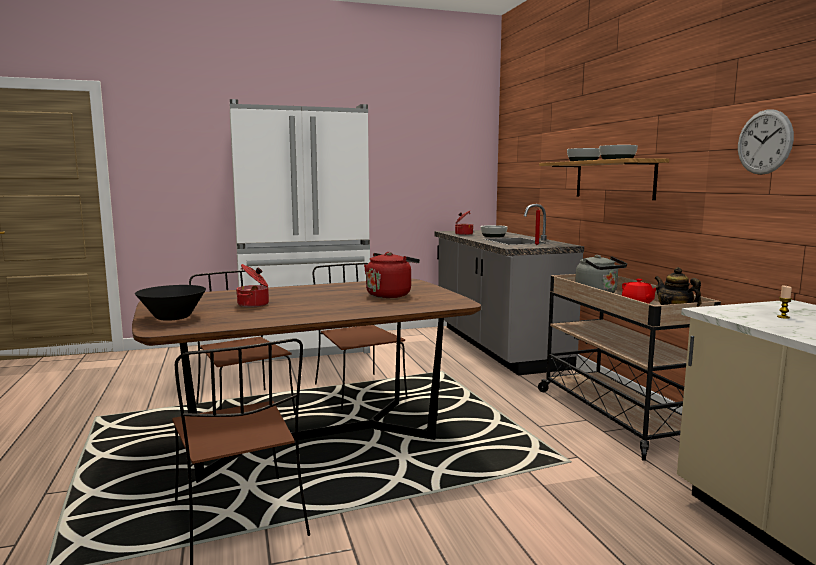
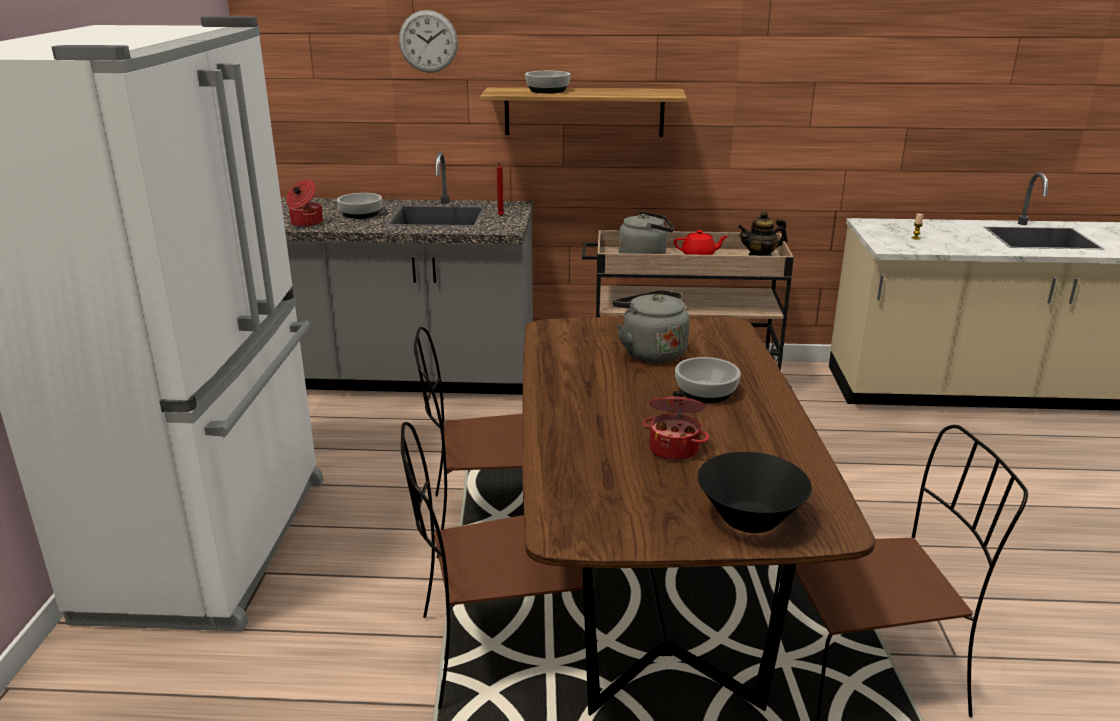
camera: 70 degrees left, 15 degrees up
red kettle [364,252,420,298] -> grey kettle [613,290,690,363]
bowl [599,145,638,160] -> bowl moved to [675,357,741,403]
wall clock [738,109,794,175] -> wall clock moved to [399,10,458,73]

